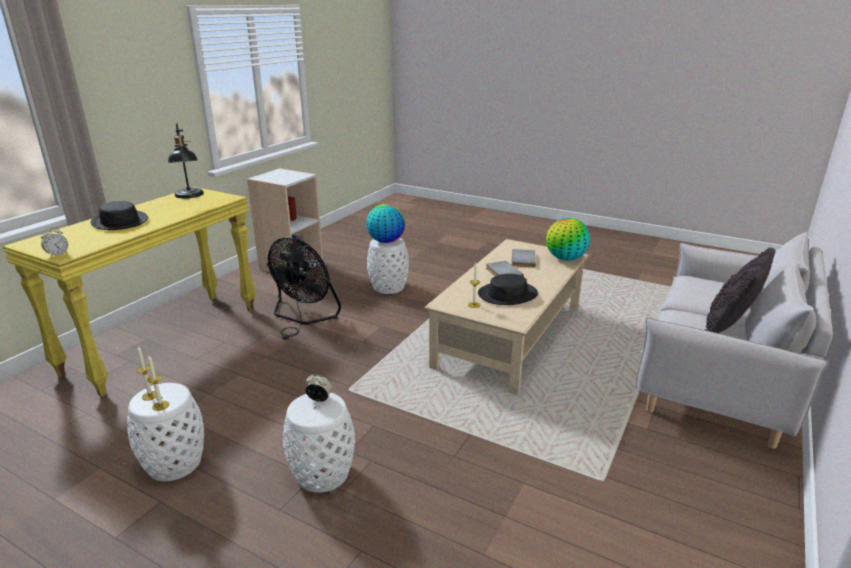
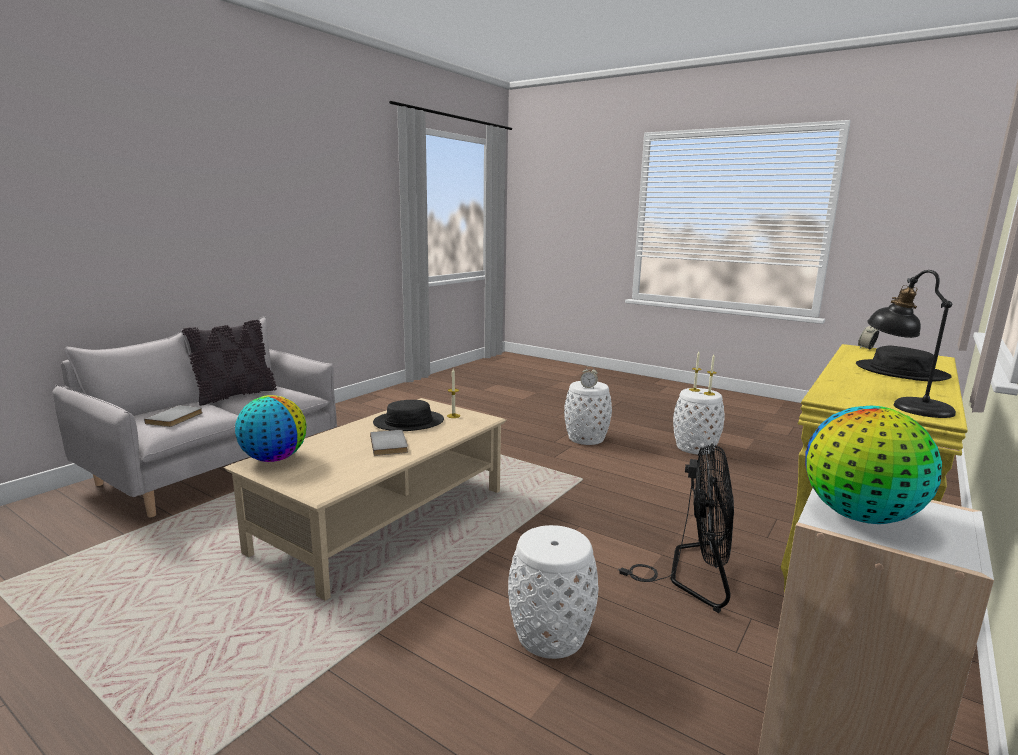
camera: 175 degrees left, 10 degrees down
black fan [267,238,341,340] -> black fan turned 105 degrees counterclockwise [618,443,734,613]
globe [366,204,405,243] -> globe moved to [805,406,942,524]
grey book [512,249,536,267] -> grey book moved to [144,405,203,427]

